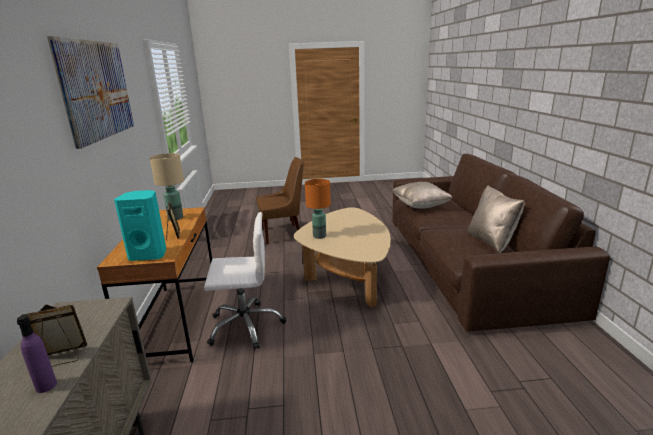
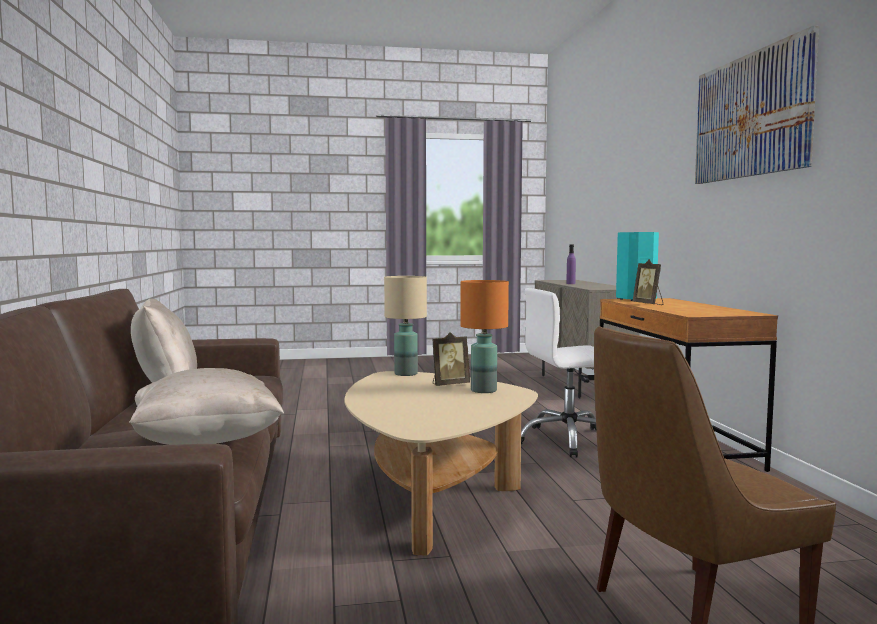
camera: 175 degrees right, 15 degrees down
picture frame [21,304,87,367] -> picture frame moved to [432,332,470,386]
beige table lamp [150,153,184,220] -> beige table lamp moved to [384,276,427,376]

